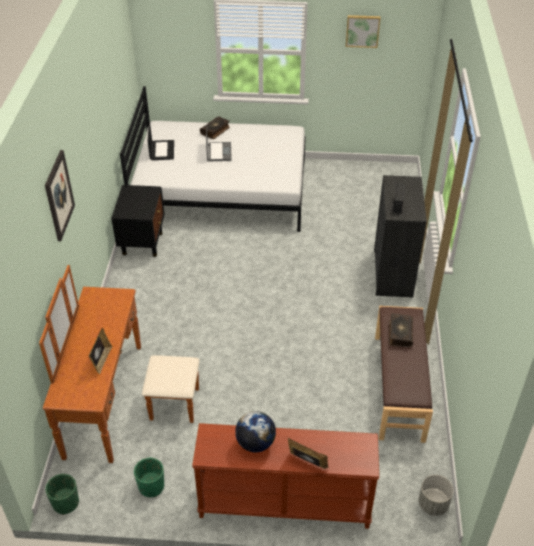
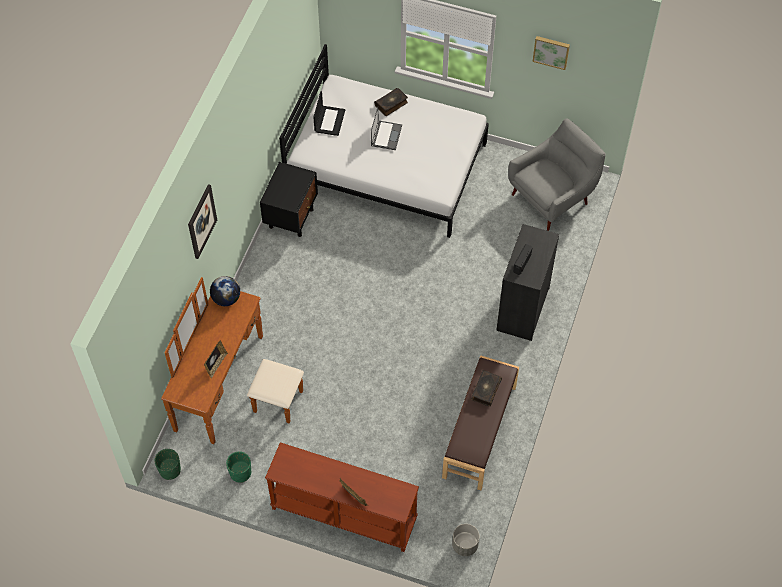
camera: 15 degrees right, 15 degrees up
globe [235,411,276,452] -> globe moved to [210,276,240,306]
none -> grey armchair [508,118,606,231]

